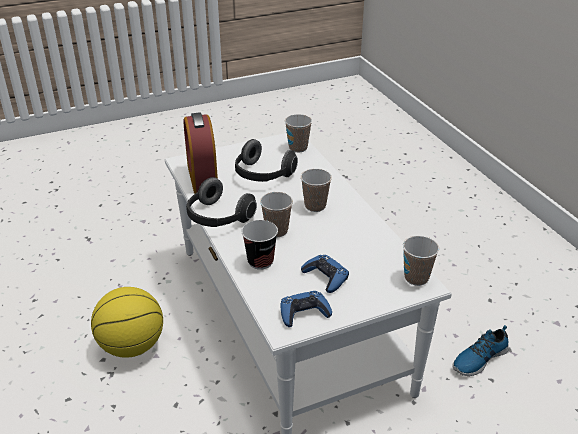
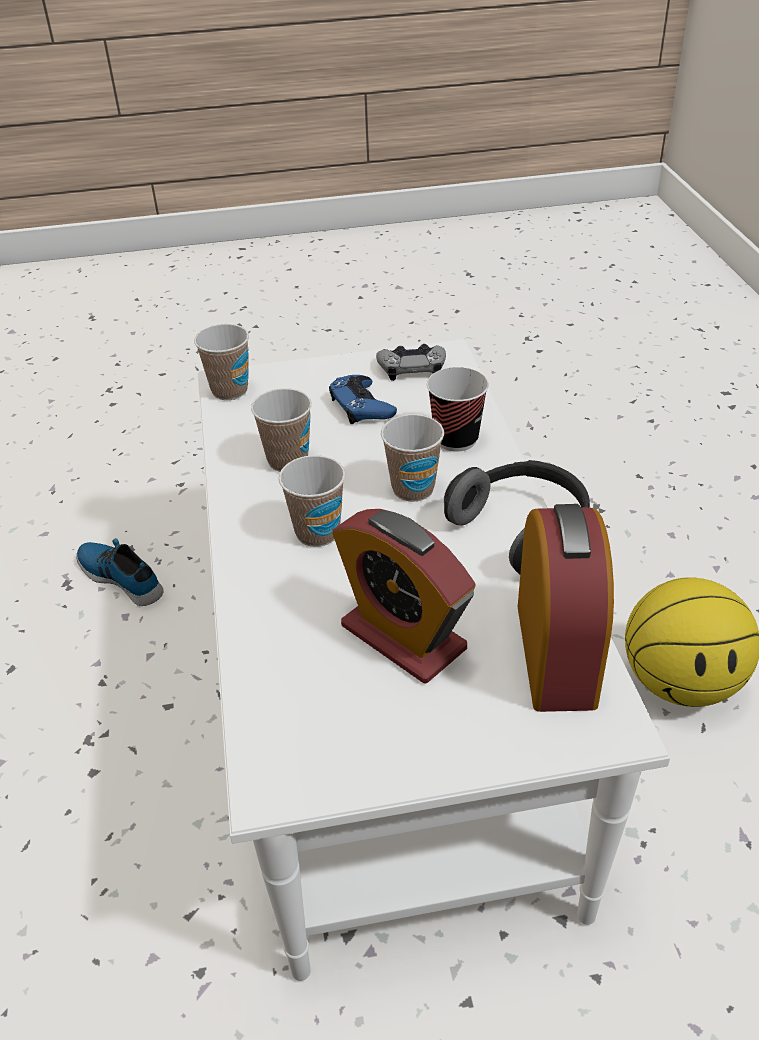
camera: 165 degrees left, 5 degrees up
headphones [235,139,298,182] -> alarm clock [332,509,475,683]
blue game controller [281,291,332,327] -> grey game controller [376,344,446,381]
cup [285,114,312,152] -> cup moved to [251,388,312,472]
shoe [452,325,508,376] -> shoe turned 120 degrees counterclockwise [76,538,164,606]

